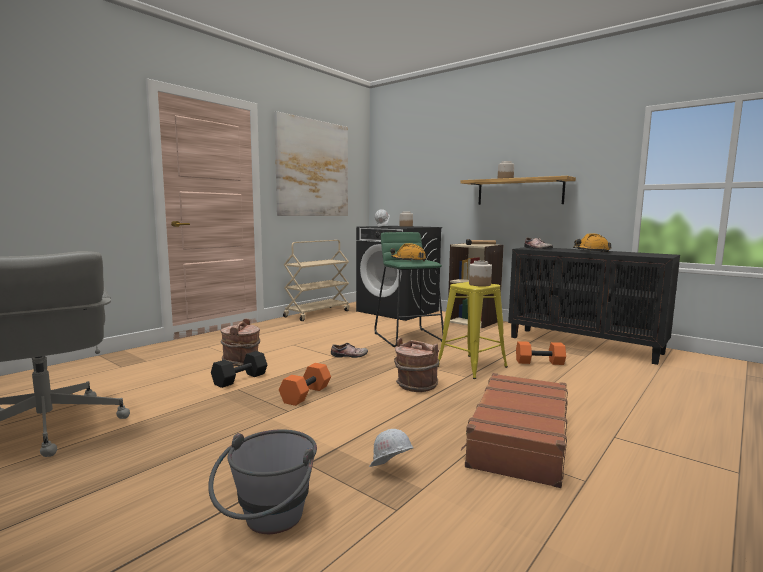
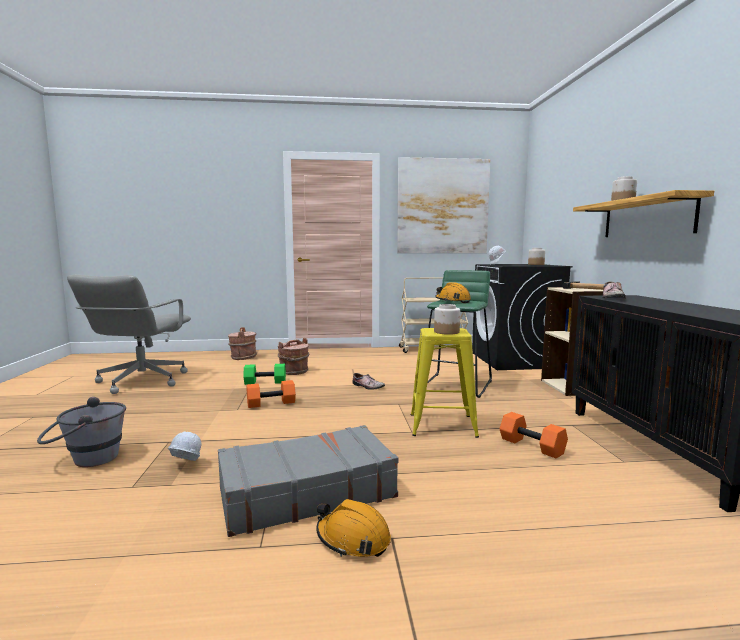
camera: 45 degrees right, 0 degrees up
black dumbbell [211,351,267,388] -> green dumbbell [243,364,286,385]
brown bucket [394,338,439,392] -> brown bucket moved to [228,327,257,360]
brown suitcase [461,373,568,488] -> grey suitcase [218,425,398,537]
orange hard hat [573,233,612,252] -> orange hard hat moved to [316,499,391,557]

